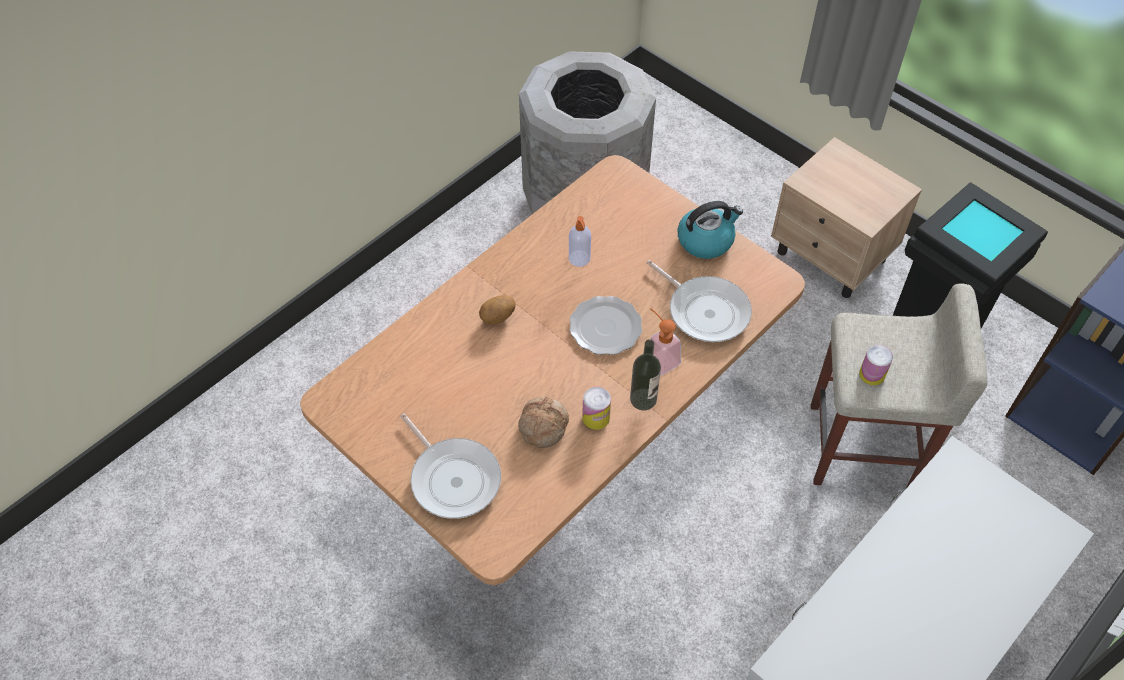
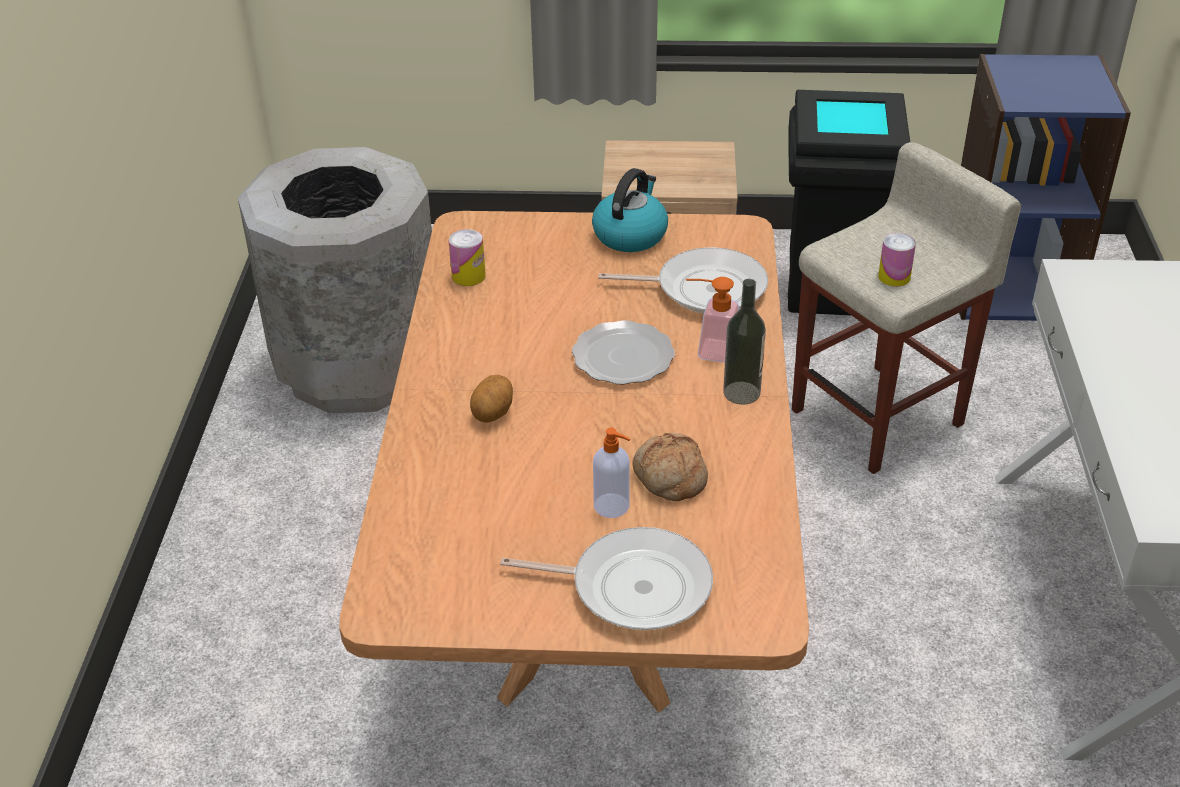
camera: 40 degrees left, 15 degrees down
soap dispenser [569,216,591,267] -> soap dispenser moved to [593,428,630,518]
can [582,387,611,430] -> can moved to [448,229,486,286]

